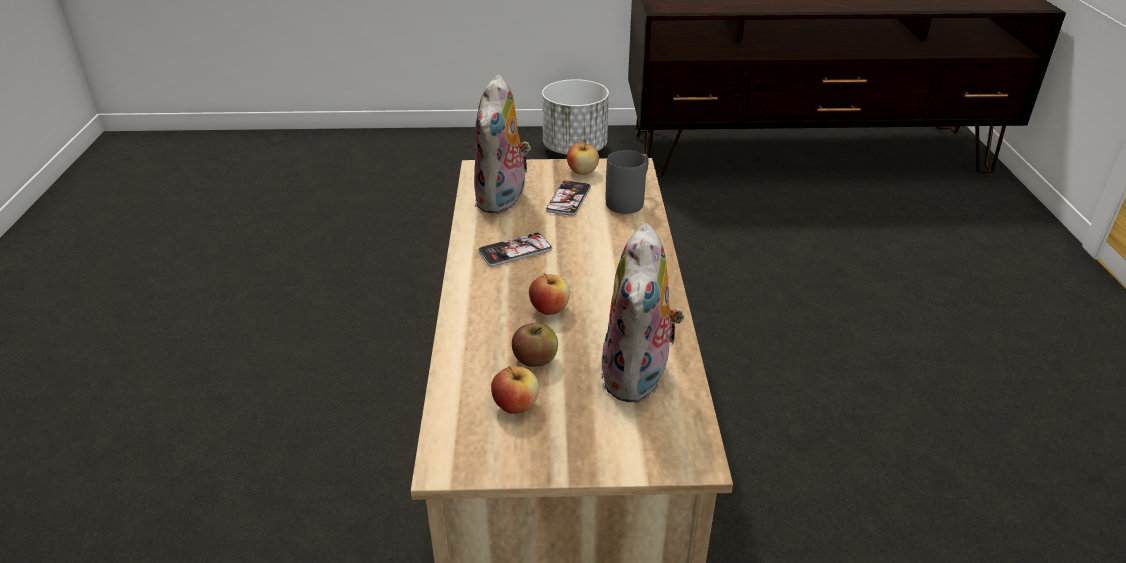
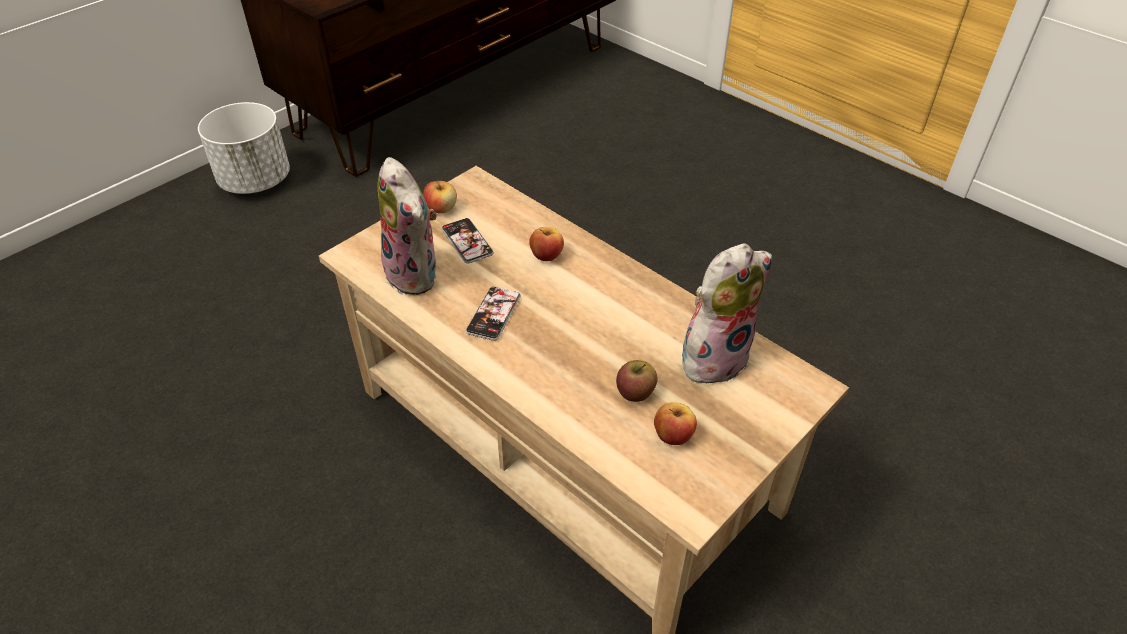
camera: 45 degrees left, 10 degrees up
apple [529,273,570,315] -> apple moved to [529,227,564,261]
plush toy [601,223,685,403] -> plush toy turned 90 degrees counterclockwise [682,243,772,387]
grey mug [606,150,649,214] -> none

